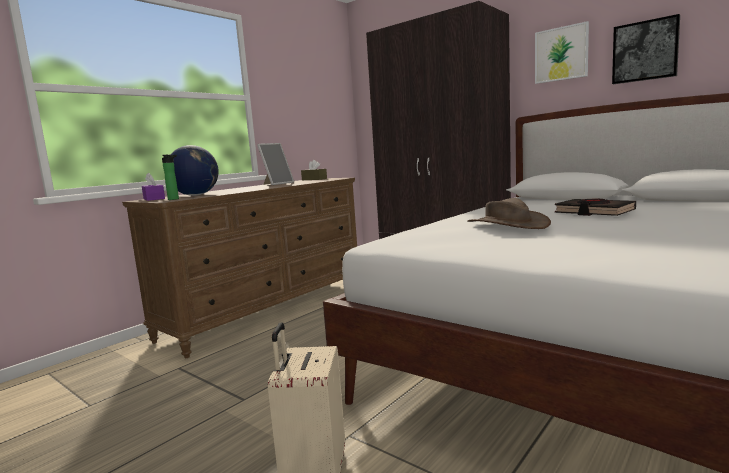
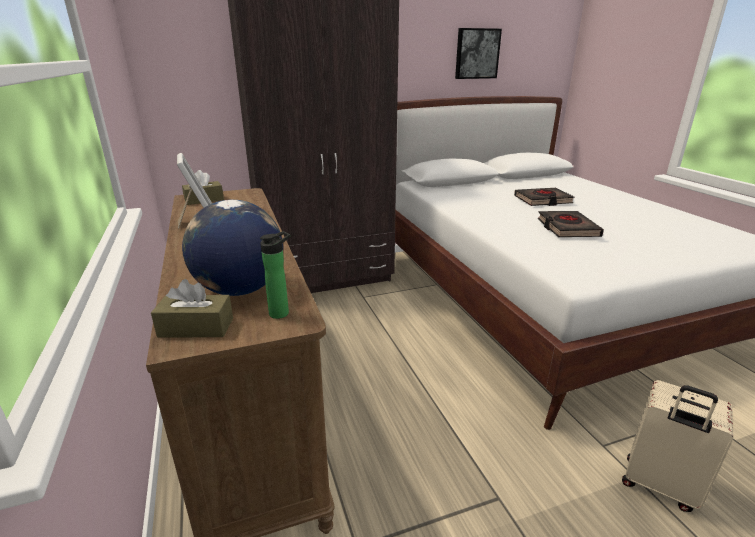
camera: 60 degrees left, 15 degrees up
purple tissue box [142,173,165,201] -> brown tissue box [151,279,233,338]
brown hat [467,198,551,229] -> black book [538,211,604,237]
picture [535,21,589,84] -> none

